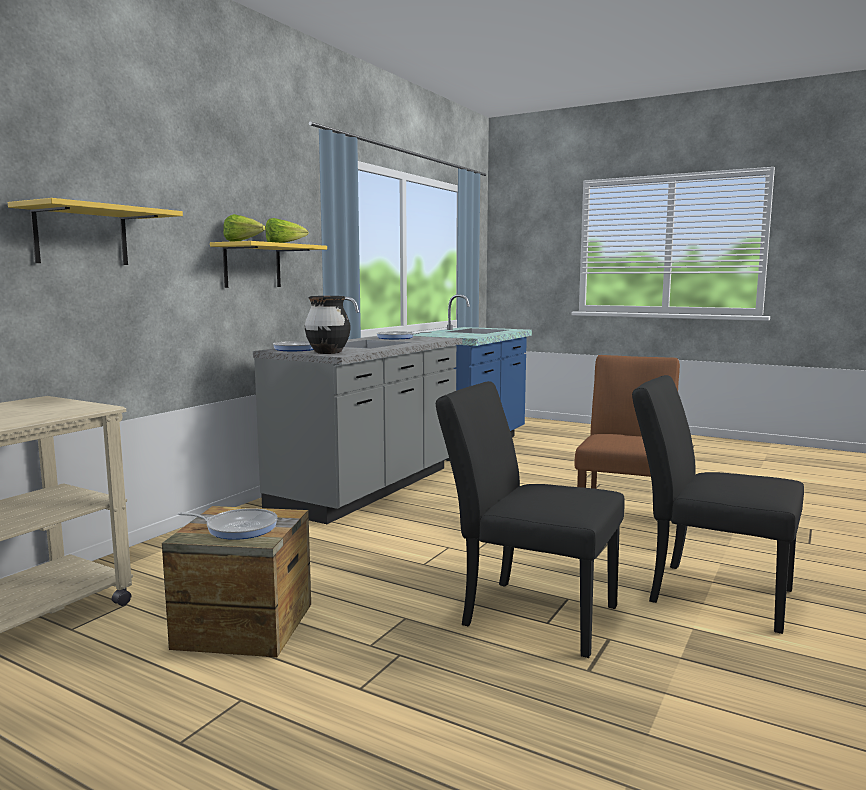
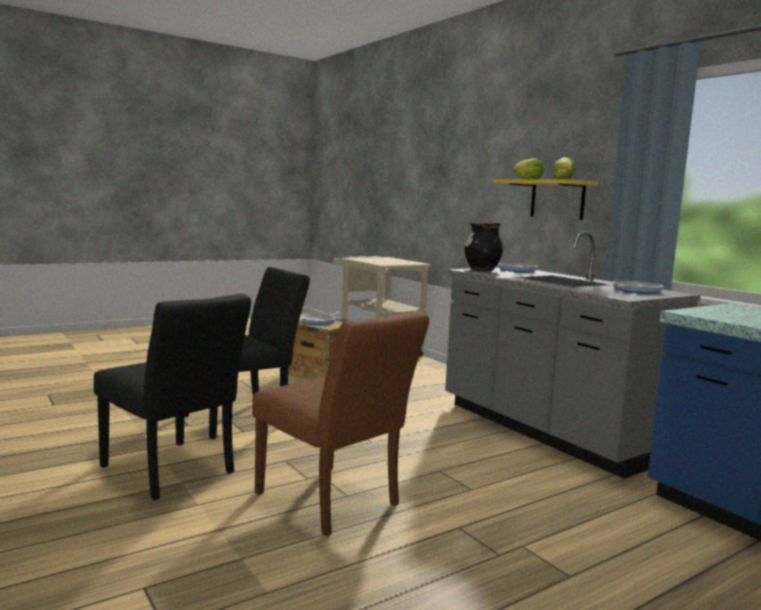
camera: 115 degrees right, 0 degrees up
yellow shelf [8,198,183,265] -> none
black chair [632,375,804,634] -> black chair turned 75 degrees clockwise [94,294,251,500]

